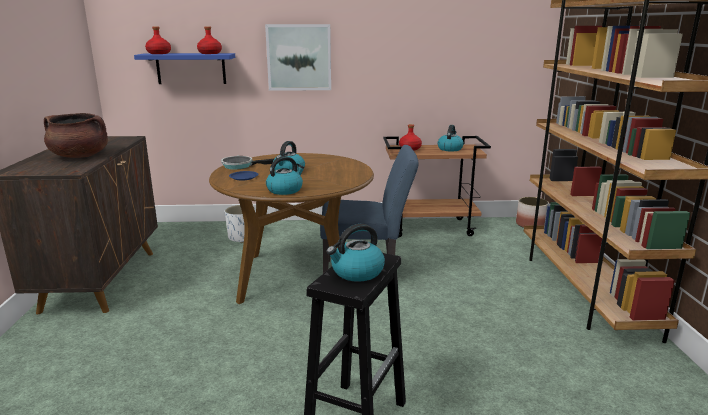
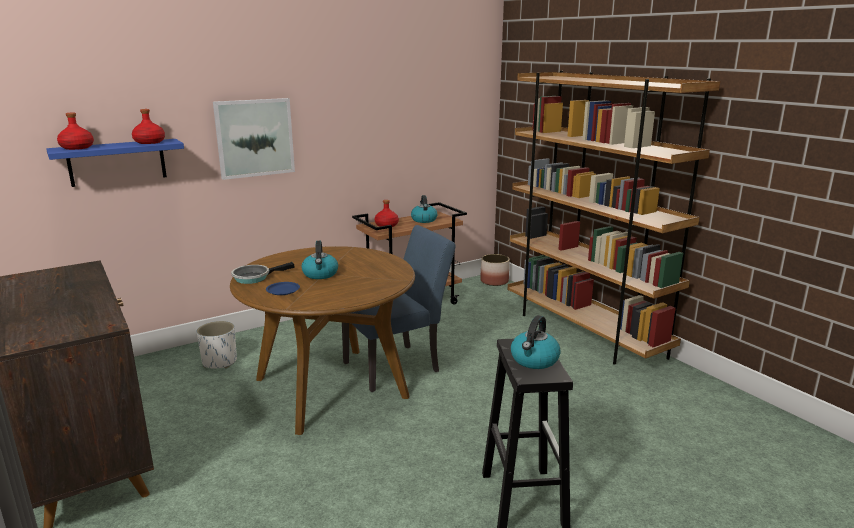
camera: 30 degrees left, 0 degrees up
brown cooking pot [44,113,108,158] -> none
kettle [266,156,305,195] -> none

